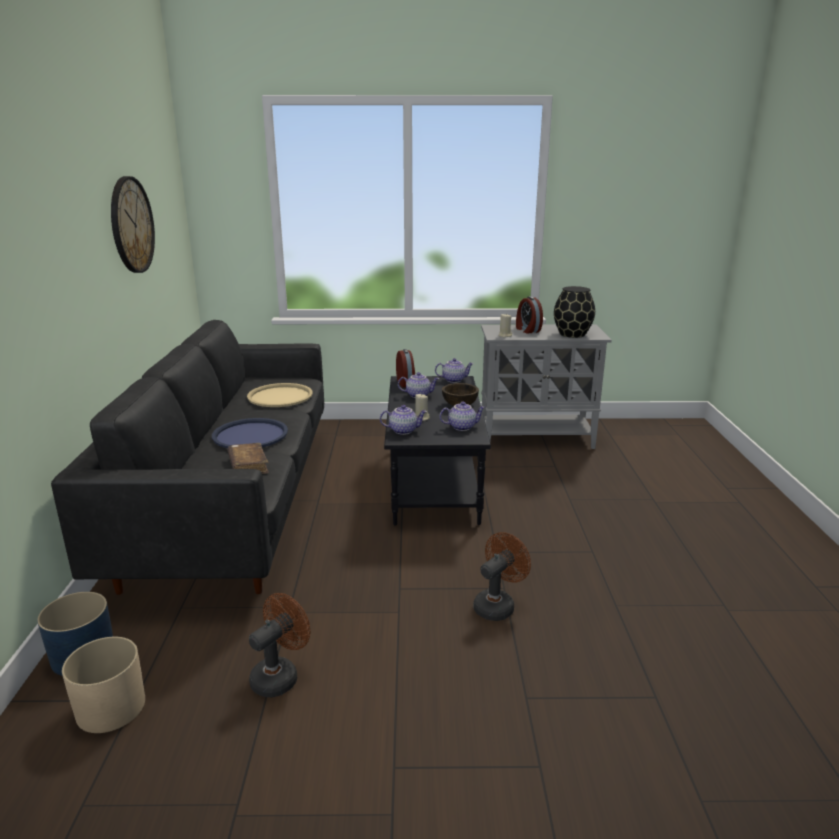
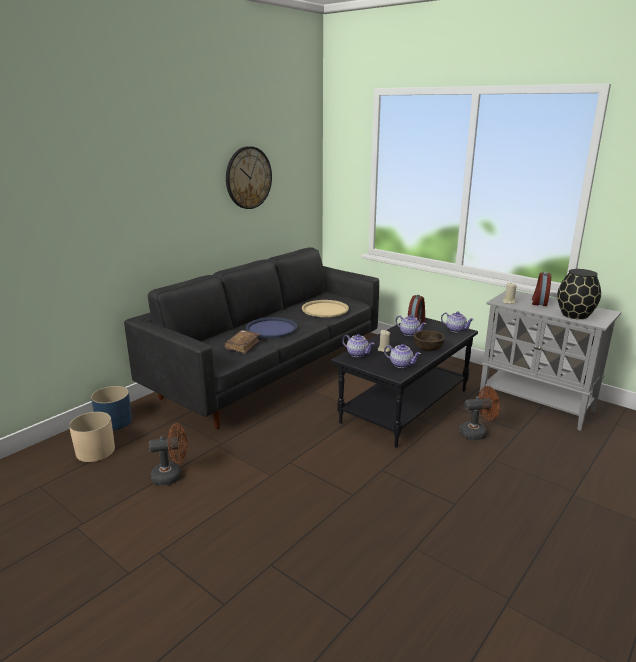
camera: 40 degrees right, 0 degrees up
brown fan [474,532,531,621] -> brown fan moved to [459,386,500,440]

